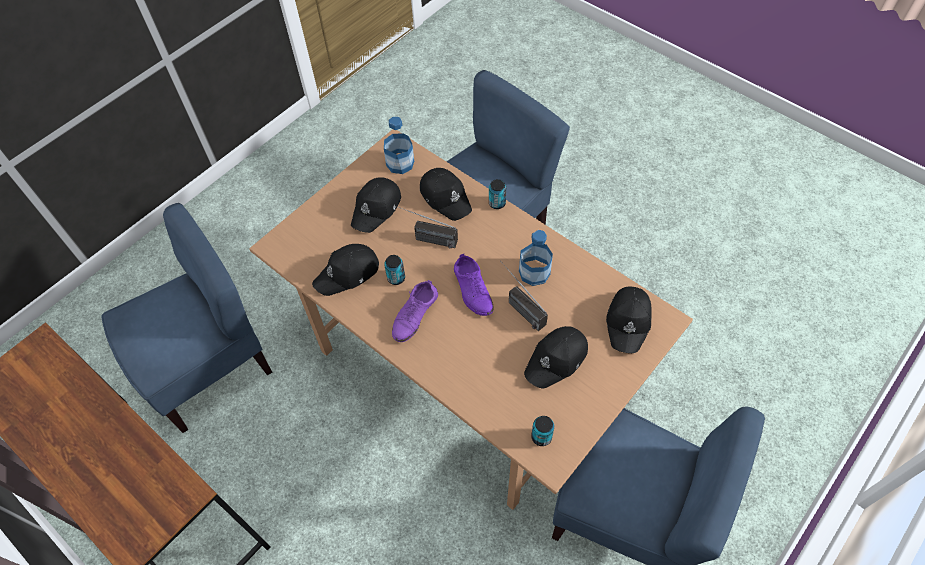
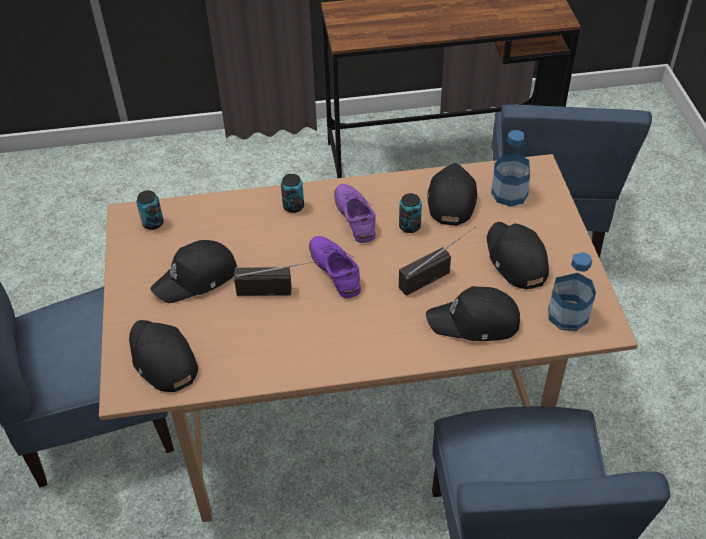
camera: 130 degrees right, 10 degrees down
purple shoe [454,254,493,316] -> purple shoe turned 45 degrees clockwise [309,236,361,298]
can [489,179,506,209] -> can moved to [281,174,304,213]
bottle [519,230,553,286] -> bottle moved to [491,130,530,207]
black cap [524,326,588,389] -> black cap turned 120 degrees counterclockwise [151,240,237,303]

